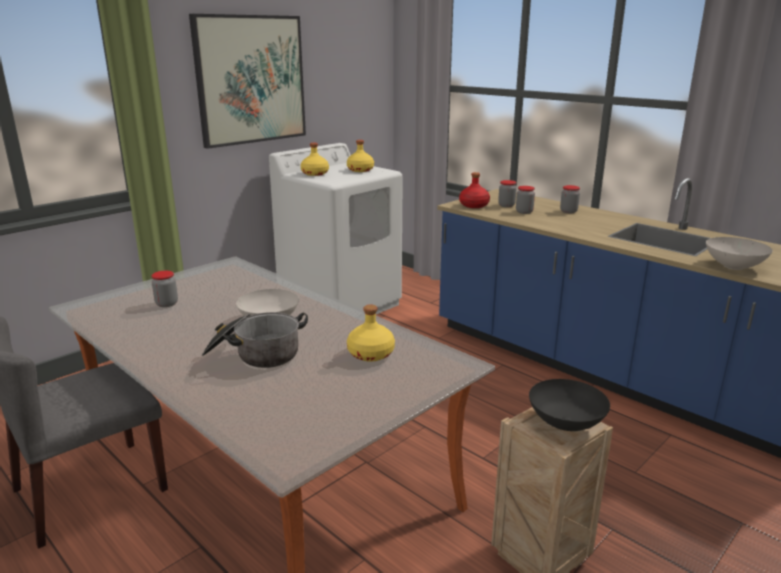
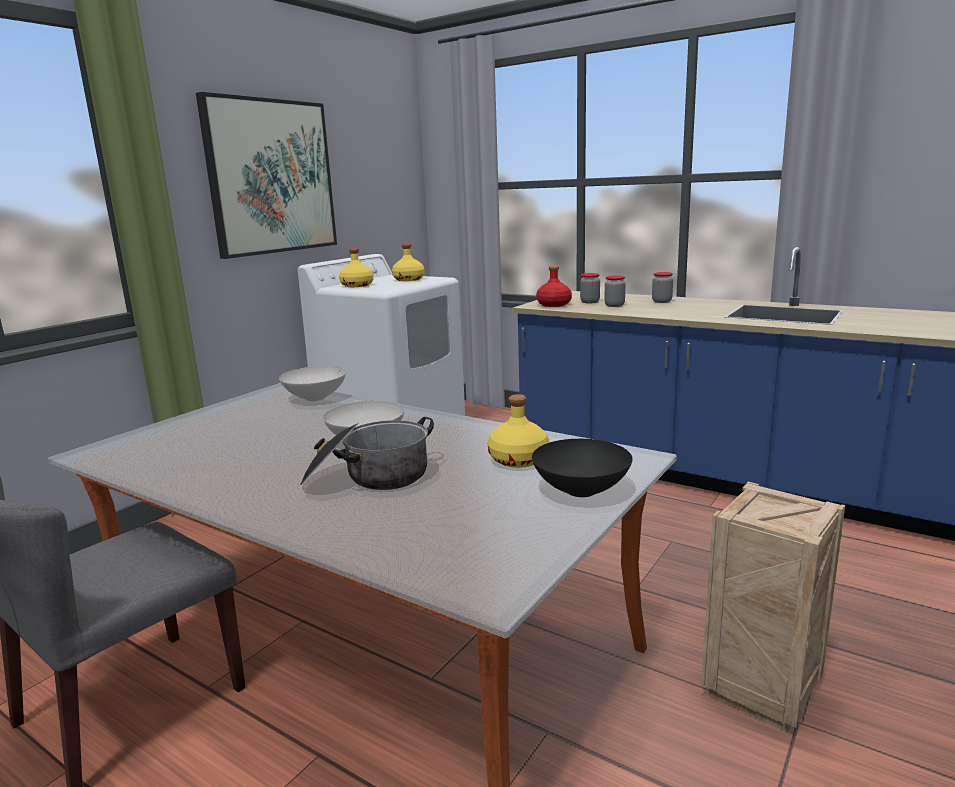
camera: 10 degrees left, 5 degrees down
jar [151,271,178,307] -> none
black bowl [529,379,610,431] -> black bowl moved to [532,439,632,497]
white bowl [706,237,773,270] -> white bowl moved to [279,366,346,401]

